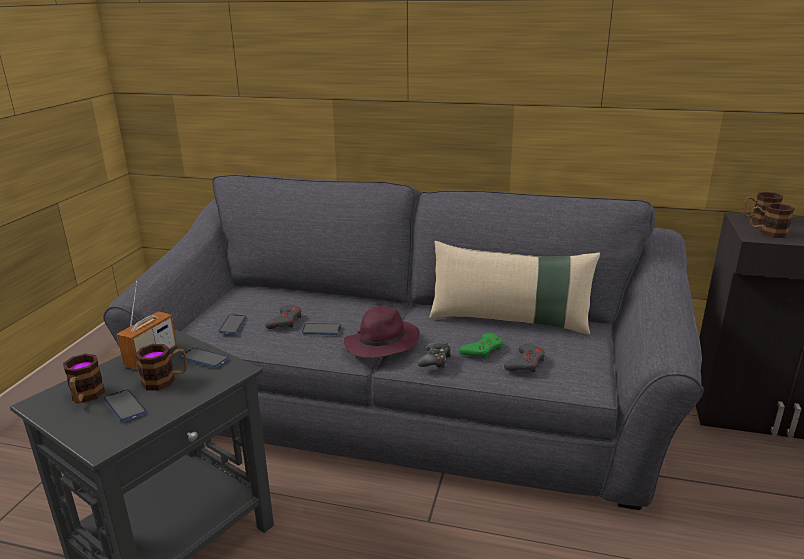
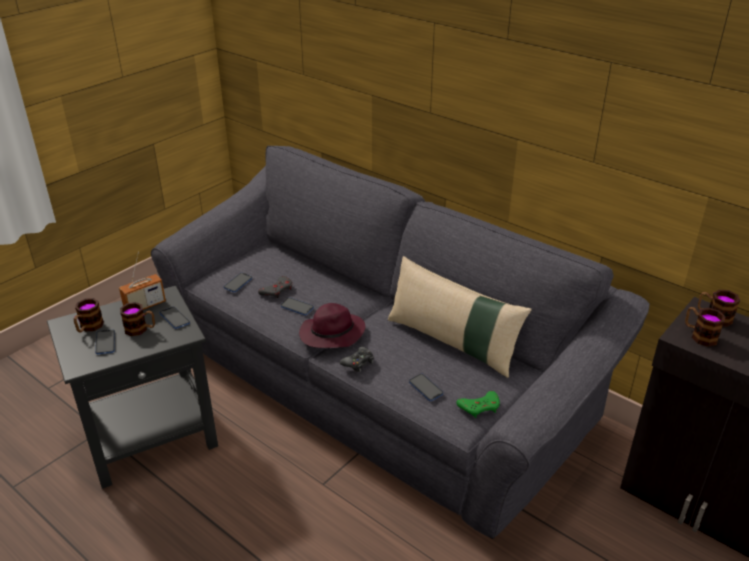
camera: 25 degrees right, 10 degrees up
green game controller [459,333,503,359] -> green game controller moved to [456,391,500,418]
grey game controller [504,344,545,372] -> phone [409,374,443,401]

